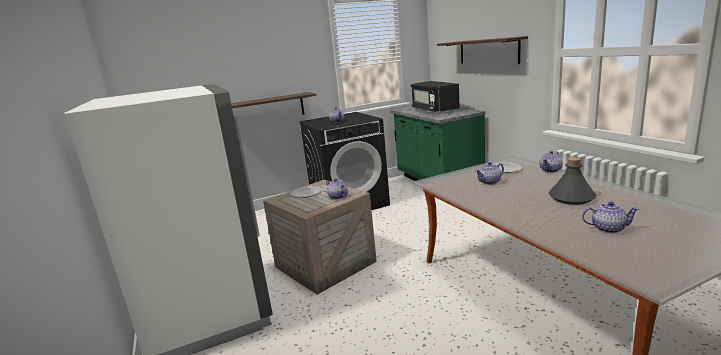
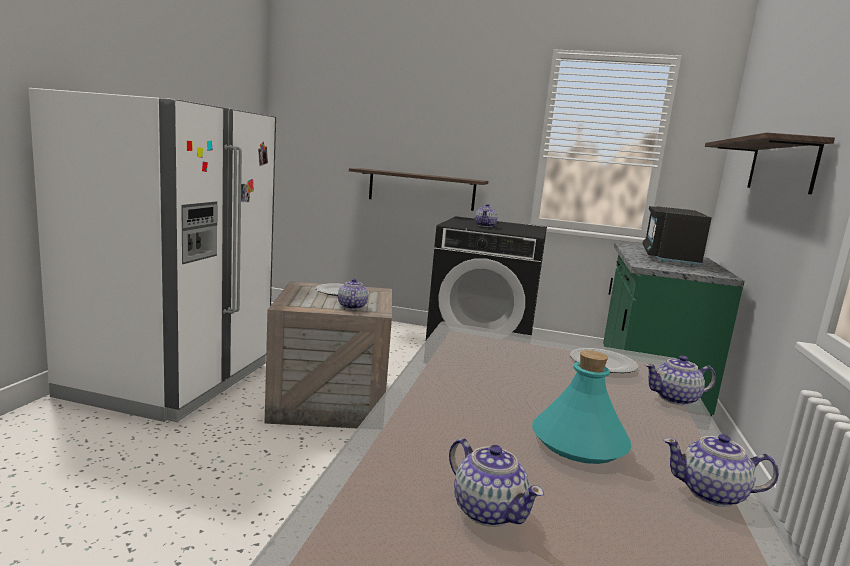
camera: 35 degrees right, 5 degrees down
teapot [475,162,504,185] -> teapot moved to [663,434,779,507]
grey bottle [549,157,596,205] -> turquoise bottle [532,350,632,464]

